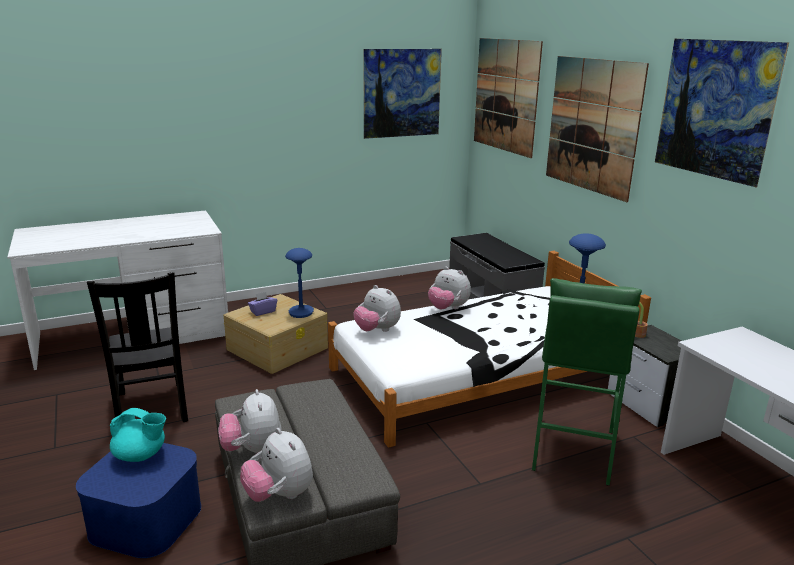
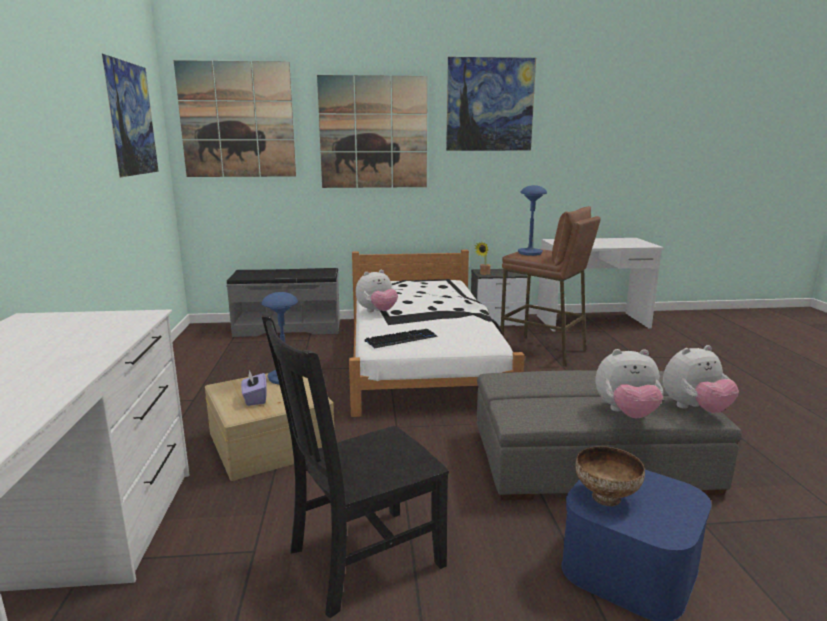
camera: 70 degrees left, 5 degrees down
black chair [87,272,188,422] -> black chair turned 150 degrees clockwise [262,314,449,618]
turquoise teapot [110,408,166,462] -> bowl [575,446,645,506]
plush toy [354,285,401,332] -> keyboard [365,329,438,349]
green stool [532,278,642,486] -> brown stool [501,206,601,367]

